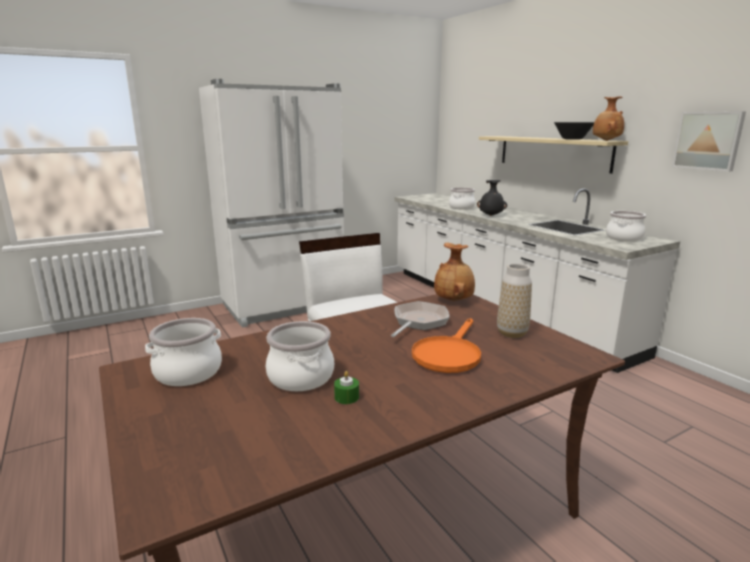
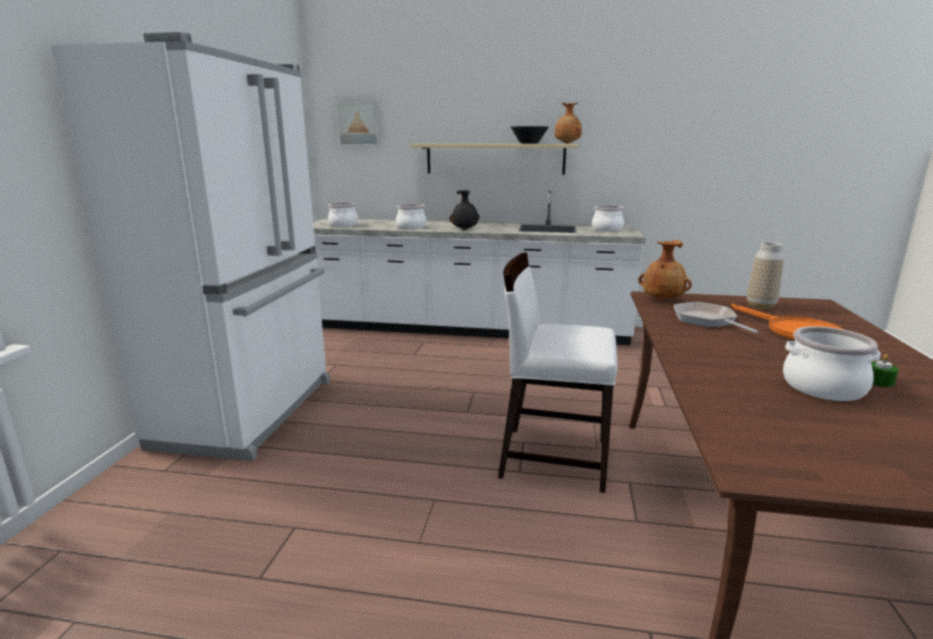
camera: 50 degrees left, 0 degrees up
cooking pot [145,318,222,386] -> cooking pot moved to [328,203,358,227]
picture [672,111,746,172] -> picture moved to [336,102,380,146]

